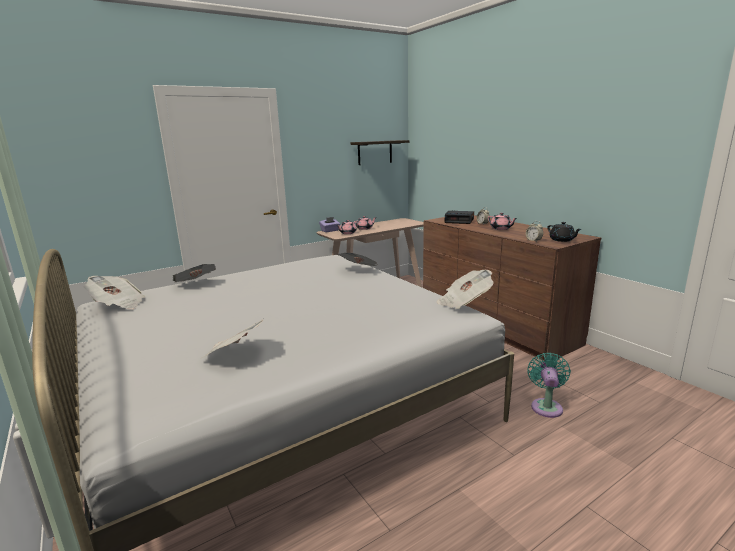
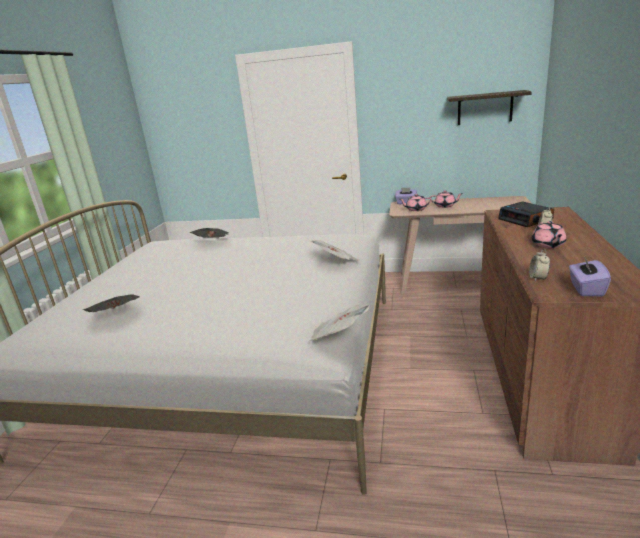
camera: 45 degrees right, 5 degrees up
newspaper [84,276,145,309] -> none
turquoise fan [527,353,571,418] -> none
black teapot [547,222,581,242] -> purple tissue box [569,257,611,296]

